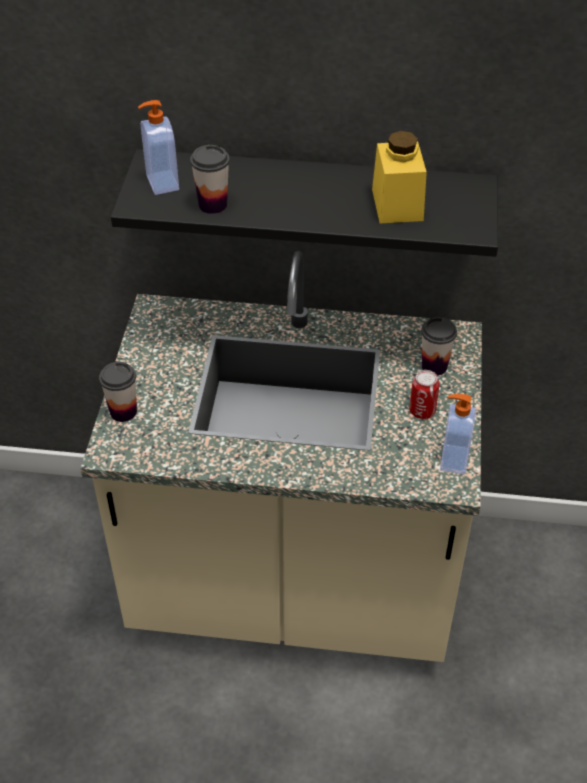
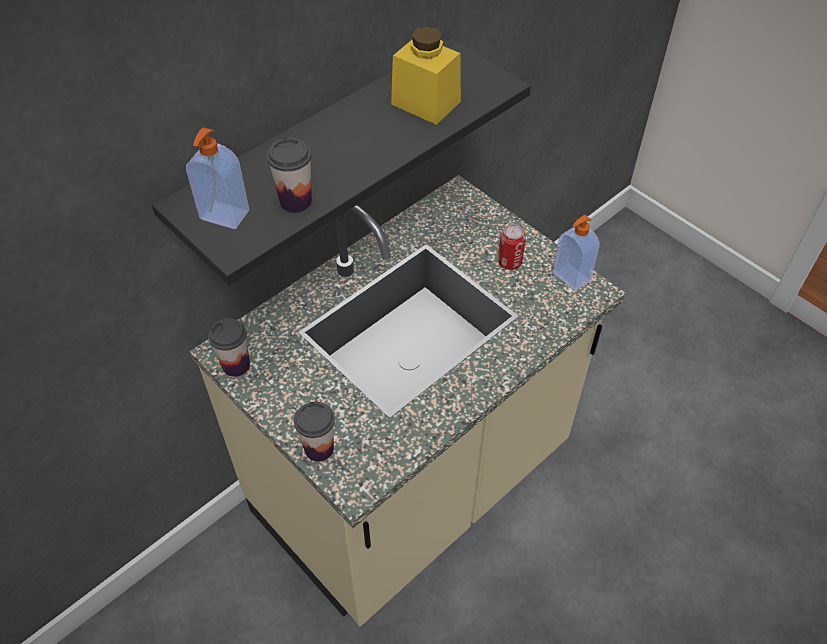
camera: 50 degrees left, 5 degrees up
cup [421,317,457,376] -> cup moved to [208,318,250,377]

